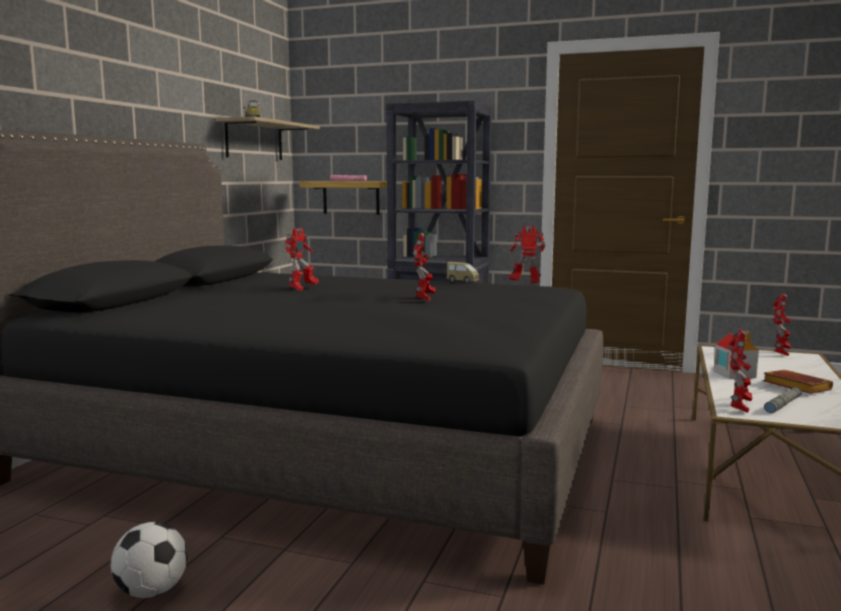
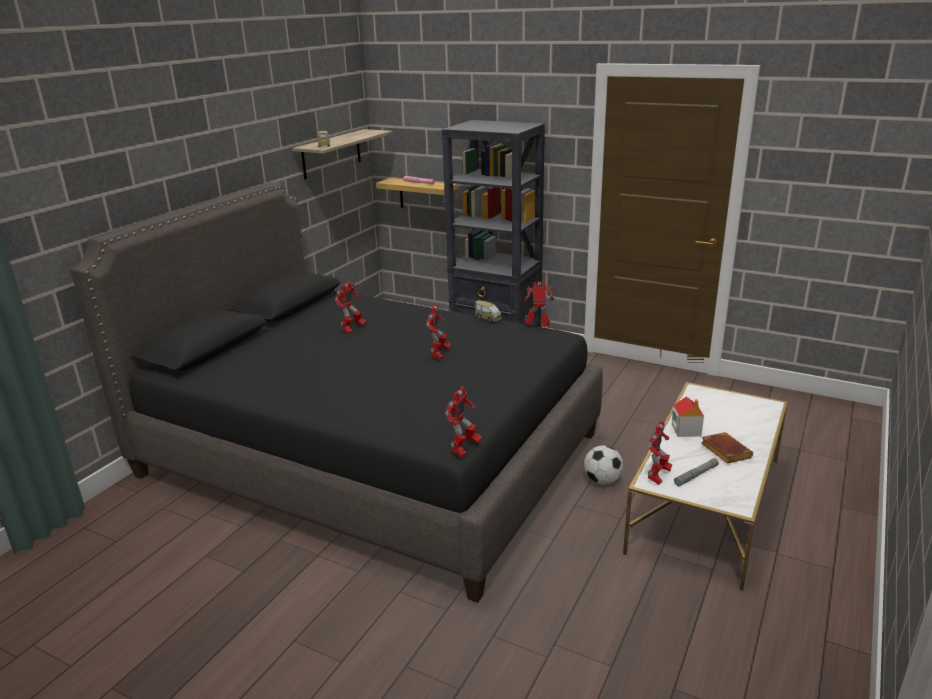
camera: 10 degrees right, 15 degrees up
football [111,522,187,598] -> football moved to [584,445,623,484]
toy robot [772,293,791,356] -> toy robot moved to [445,387,482,457]

